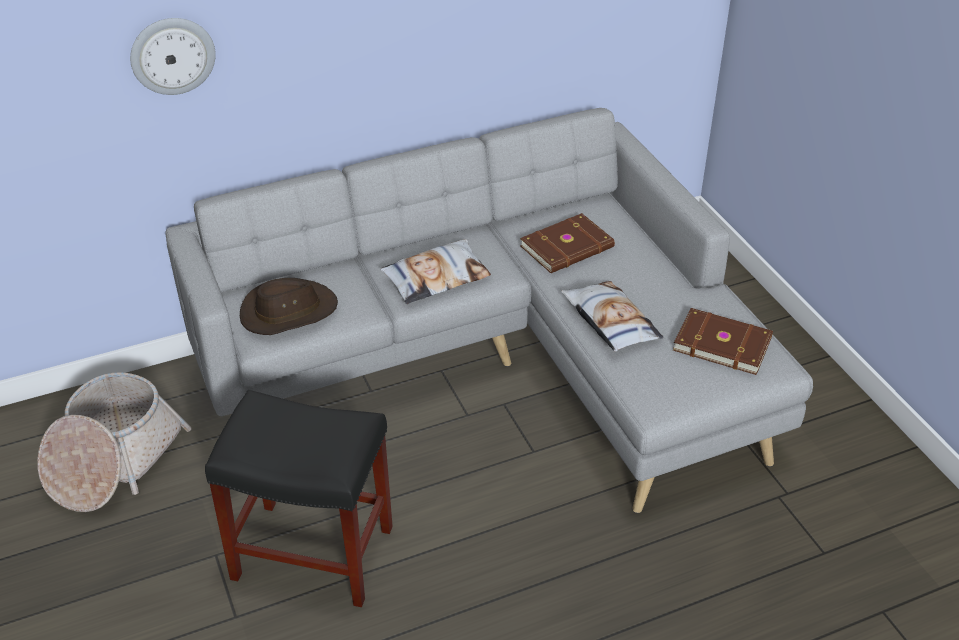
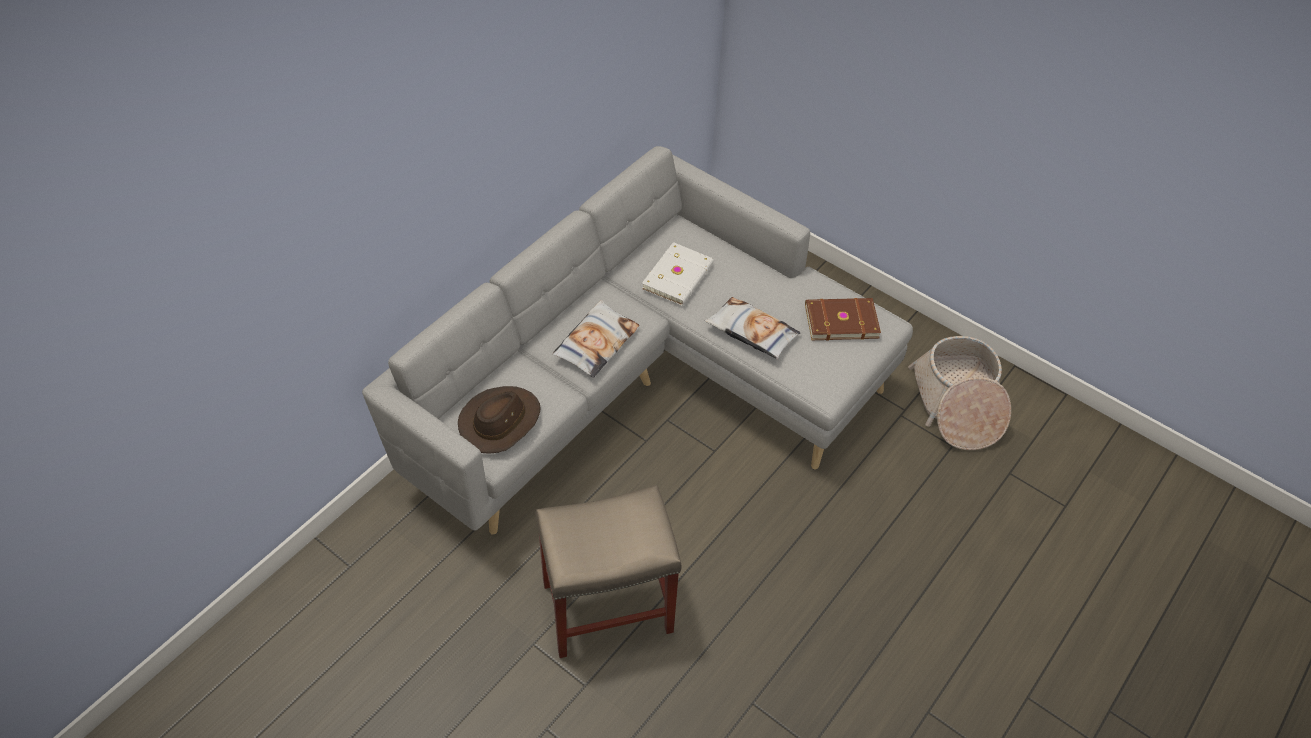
camera: 30 degrees left, 10 degrees up
basket [37,372,191,512] -> basket moved to [908,336,1011,450]
wall clock [130,18,216,95] -> none
black stool [205,390,393,607] -> beige stool [536,485,682,658]
brown book [520,213,615,273] -> white book [642,242,714,306]

